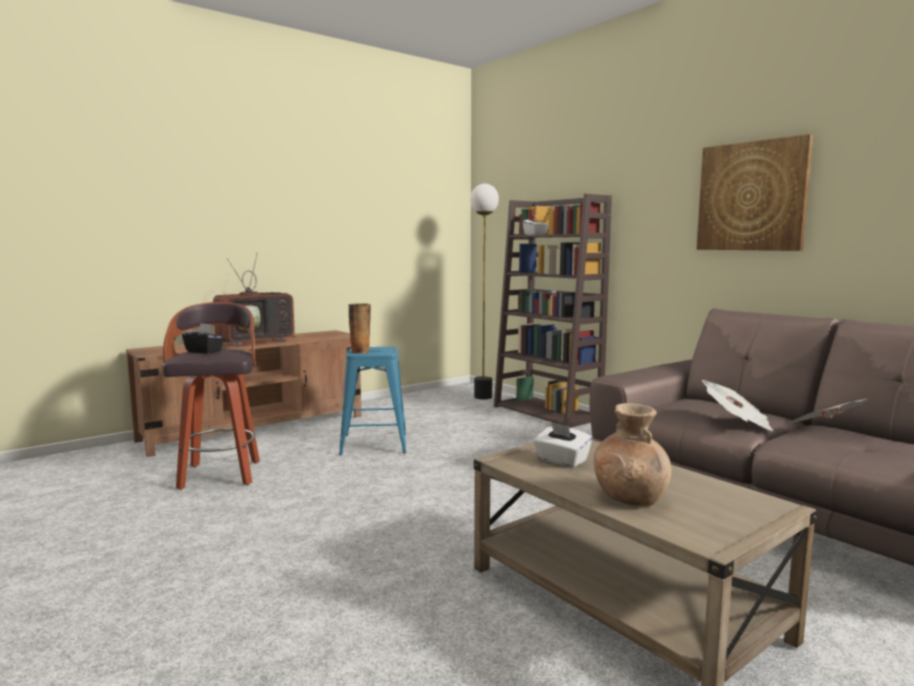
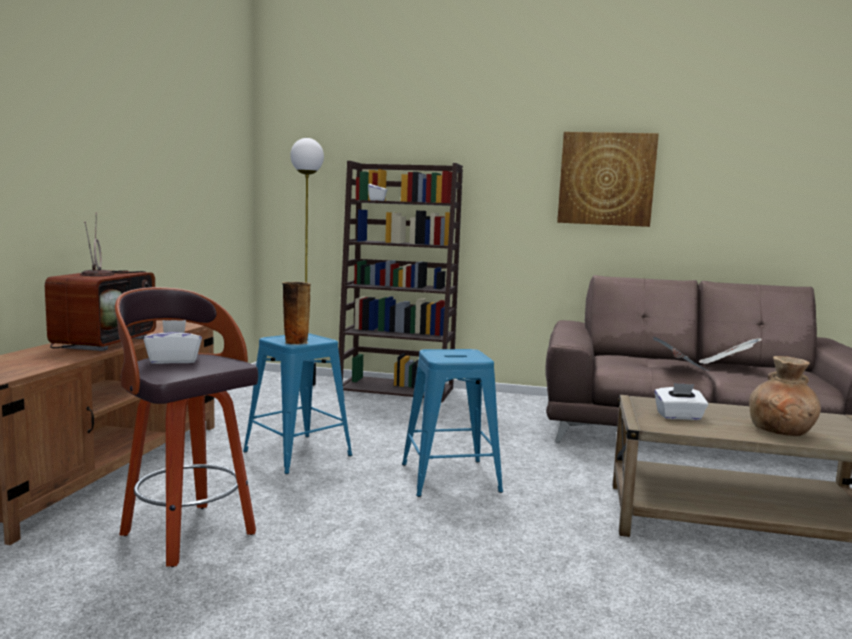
camera: 40 degrees left, 0 degrees up
black tissue box [182,324,224,354] -> white tissue box [144,320,202,364]
none -> blue stool [402,349,503,497]

